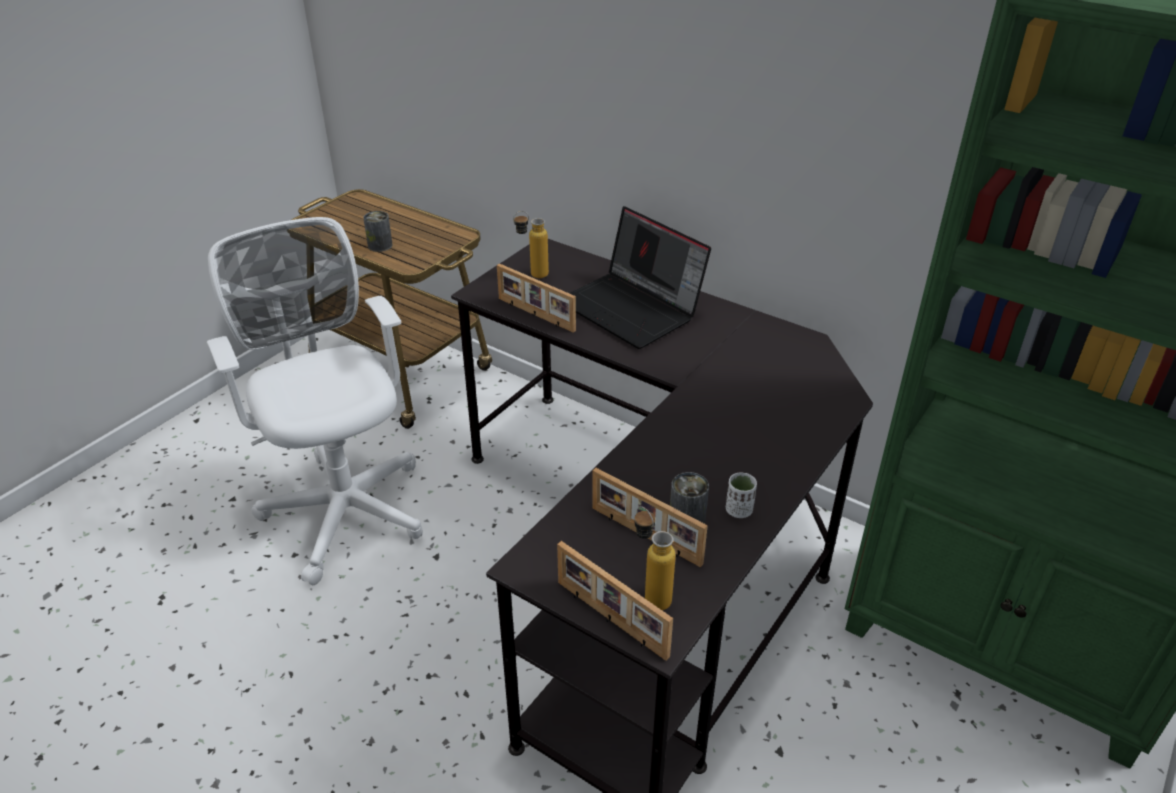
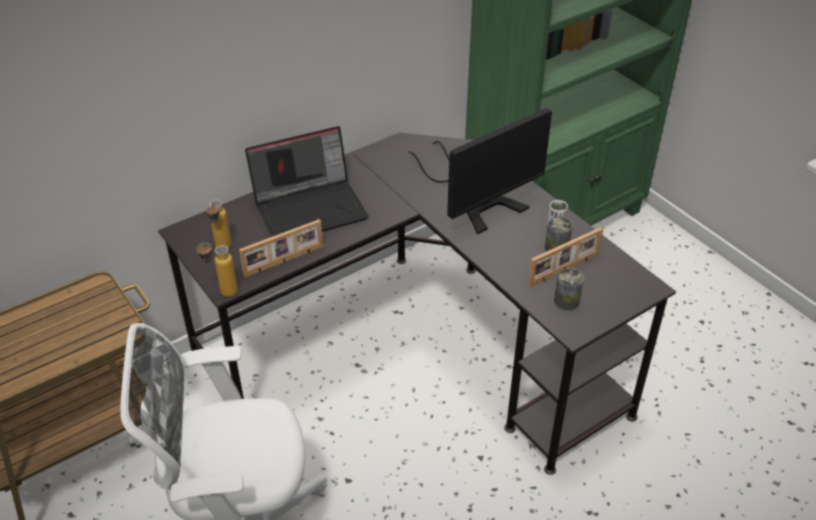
camera: 70 degrees left, 5 degrees up
can [363,211,393,252] -> can moved to [554,268,584,311]
picture frame [557,541,673,661] -> none
bottle [634,506,676,611] -> bottle moved to [196,243,238,297]
none -> monitor [408,108,552,234]

